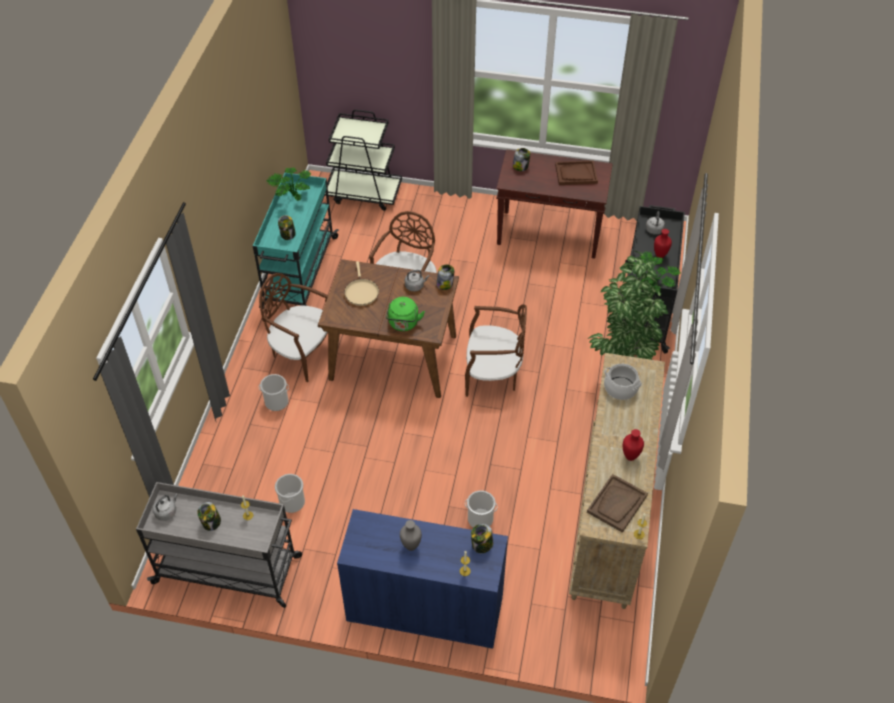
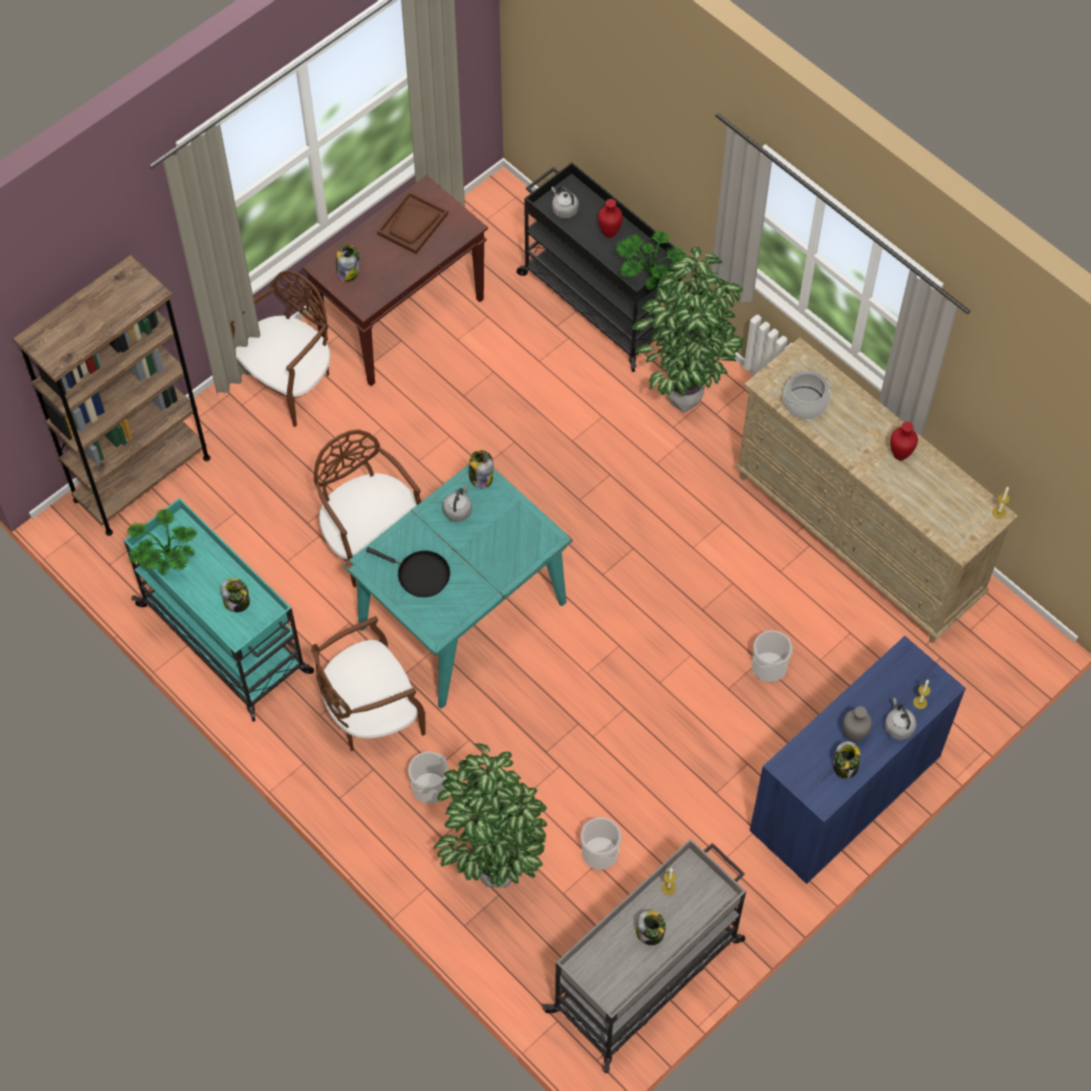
camera: 55 degrees left, 10 degrees up
grey kettle [153,494,178,521] -> grey kettle moved to [885,698,917,740]
brown dining table [318,259,459,398] -> turquoise dining table [343,464,573,708]
black cart [325,110,402,211] -> brown bookcase [13,255,210,536]
beige frying pan [344,261,379,306] -> black frying pan [366,547,450,597]
green kettle [386,297,425,331] -> none
brown chair [465,304,527,397] -> brown chair moved to [230,270,331,427]
jar [471,524,493,553] -> jar moved to [833,741,860,779]
brown tray [587,474,648,533] -> none
none -> potted plant [433,743,547,888]

